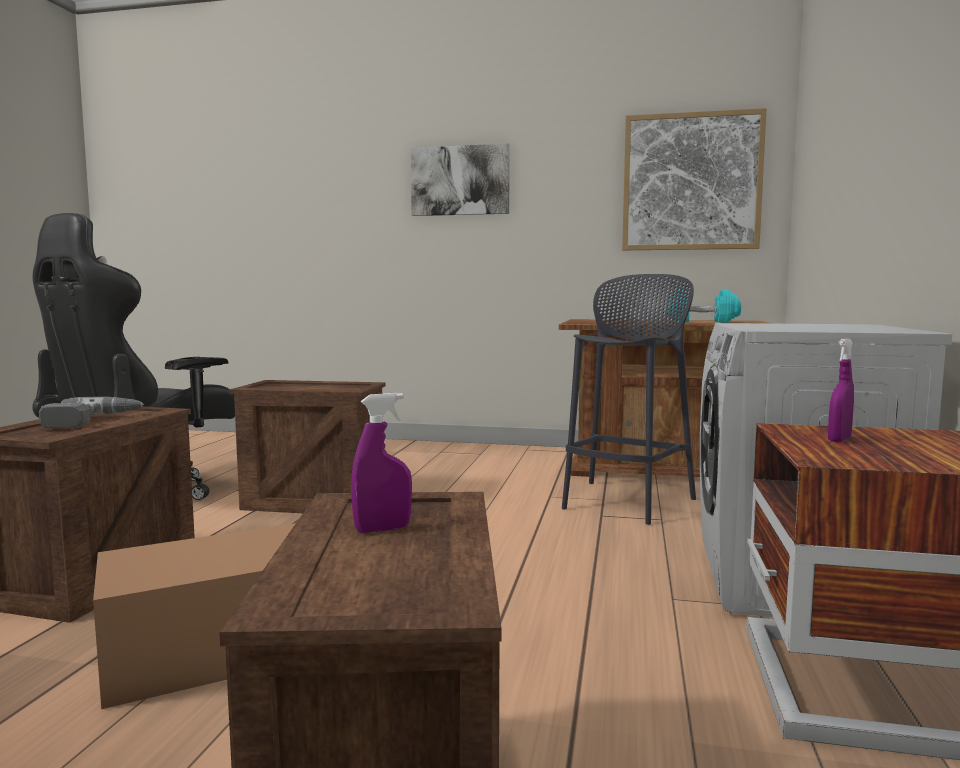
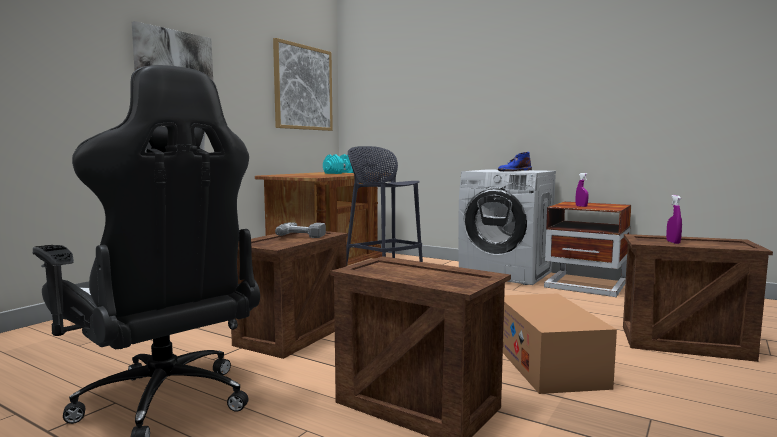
camera: 70 degrees left, 0 degrees up
power drill [39,396,144,428] -> power drill moved to [275,222,326,238]
none -> blue boot [498,152,532,171]

